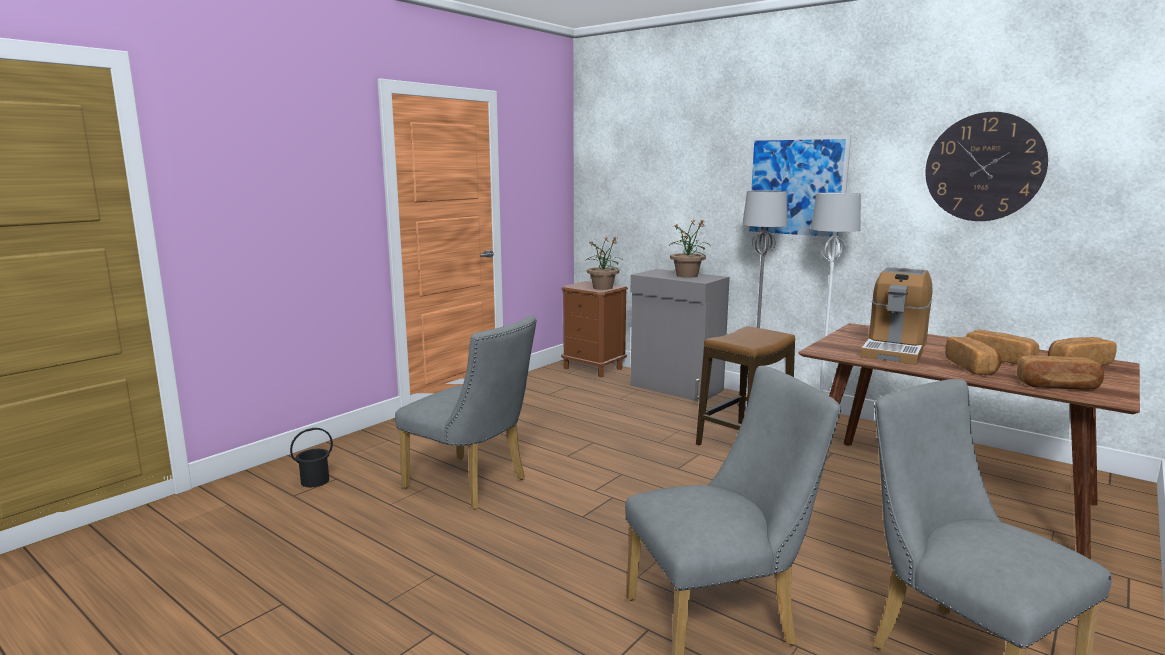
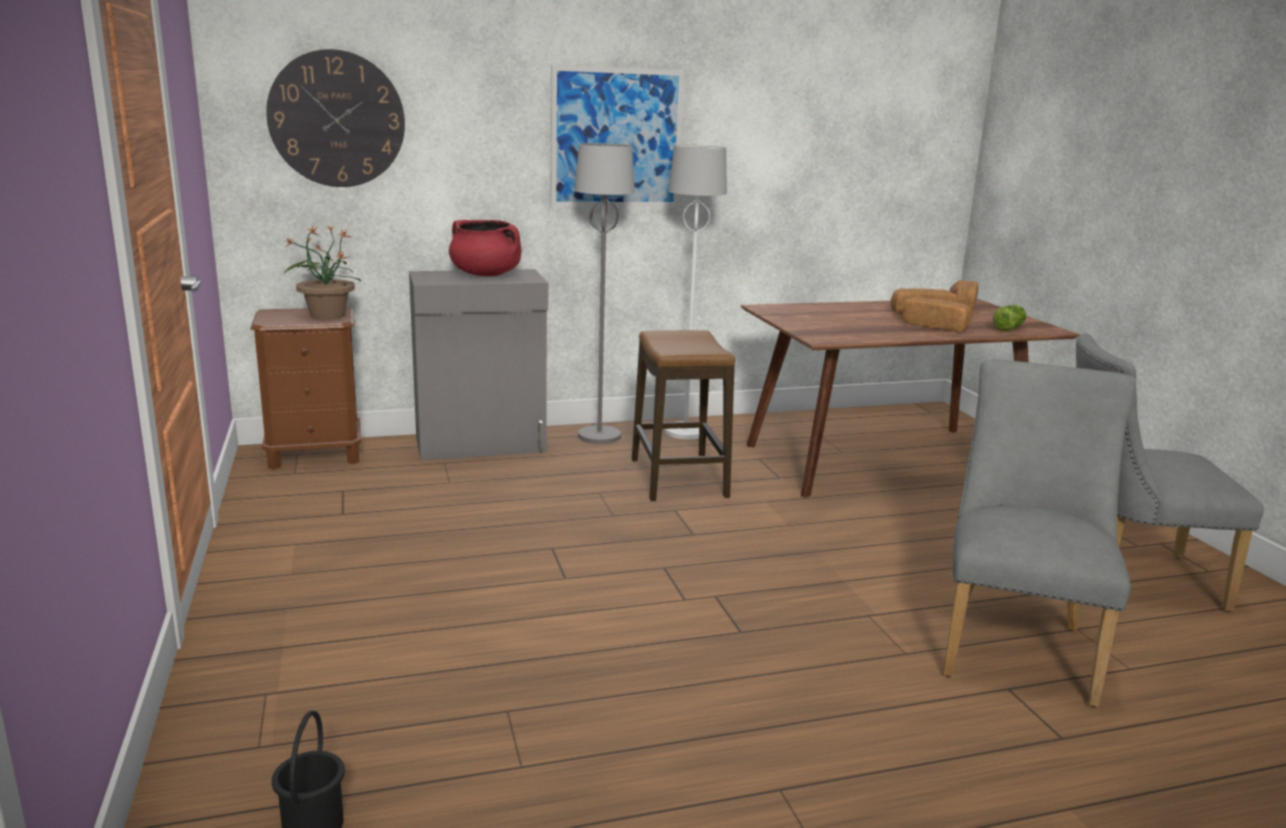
camera: 55 degrees left, 5 degrees up
grey chair [395,315,537,510] -> none
potted plant [670,219,710,278] -> red cooking pot [449,220,522,276]
coffee machine [860,267,933,365] -> none
wall clock [926,112,1048,221] -> wall clock moved to [266,49,405,187]
bread [1017,355,1104,390] -> lettuce [993,305,1026,331]

